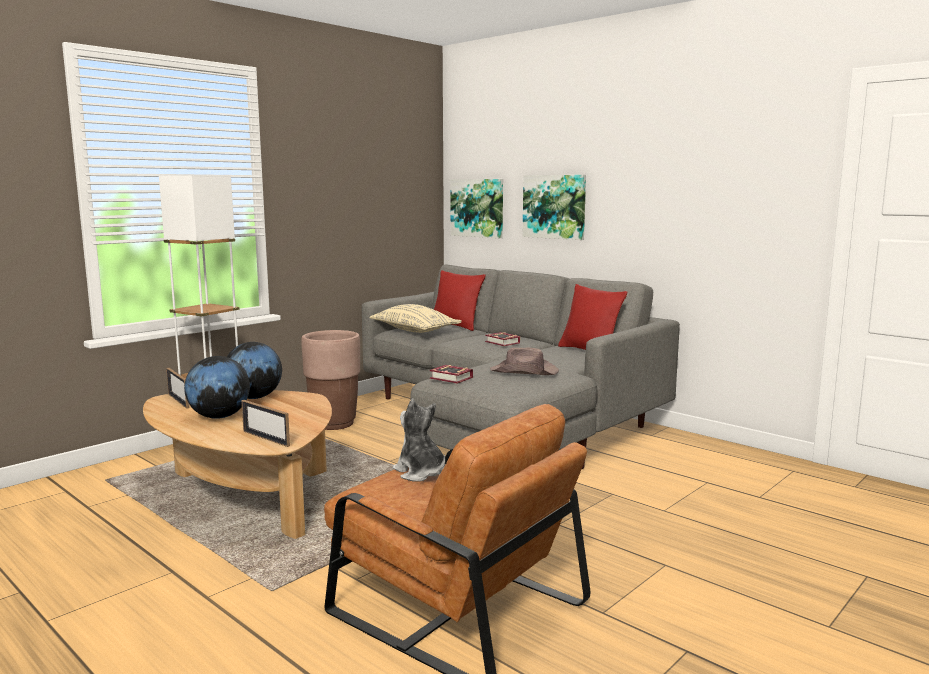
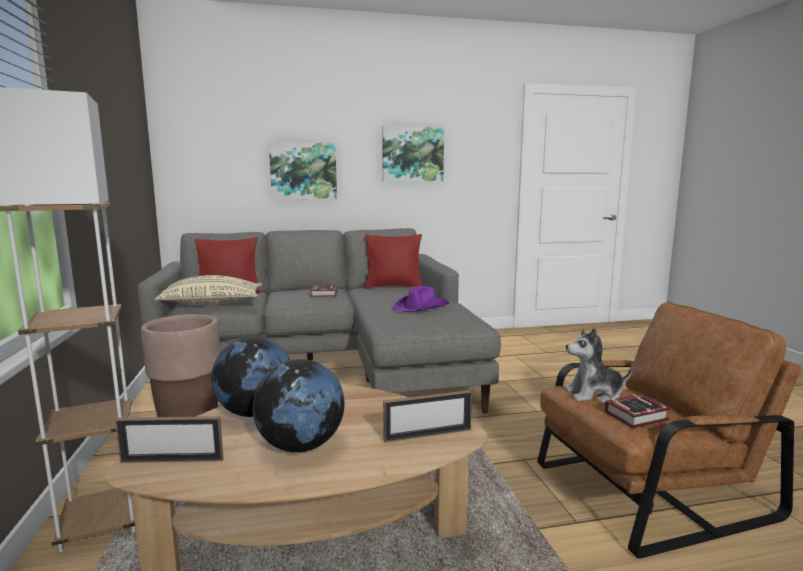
camera: 55 degrees left, 0 degrees up
book [430,365,473,384] -> book moved to [605,394,671,428]
picture [450,179,503,238] -> picture moved to [382,126,444,182]
brown hat [490,348,559,375] -> purple hat [393,286,449,312]

